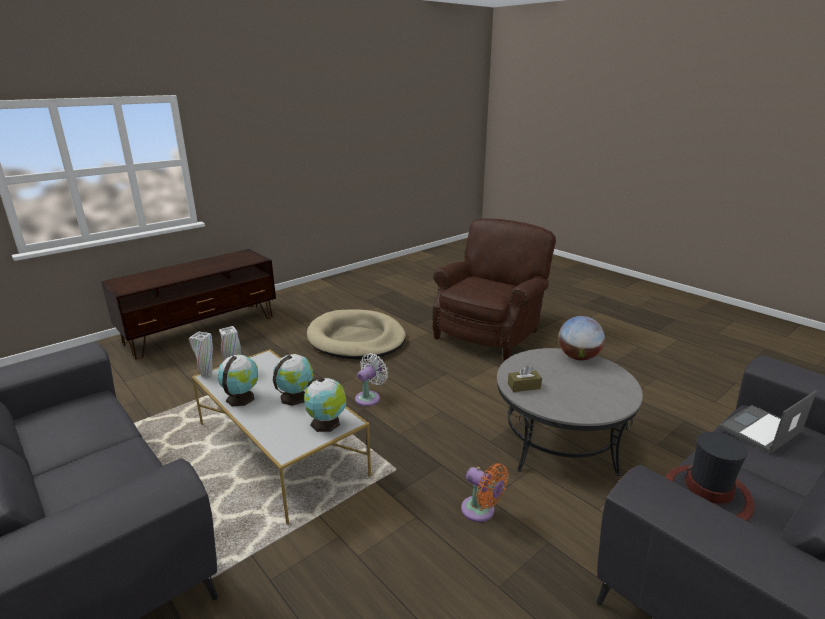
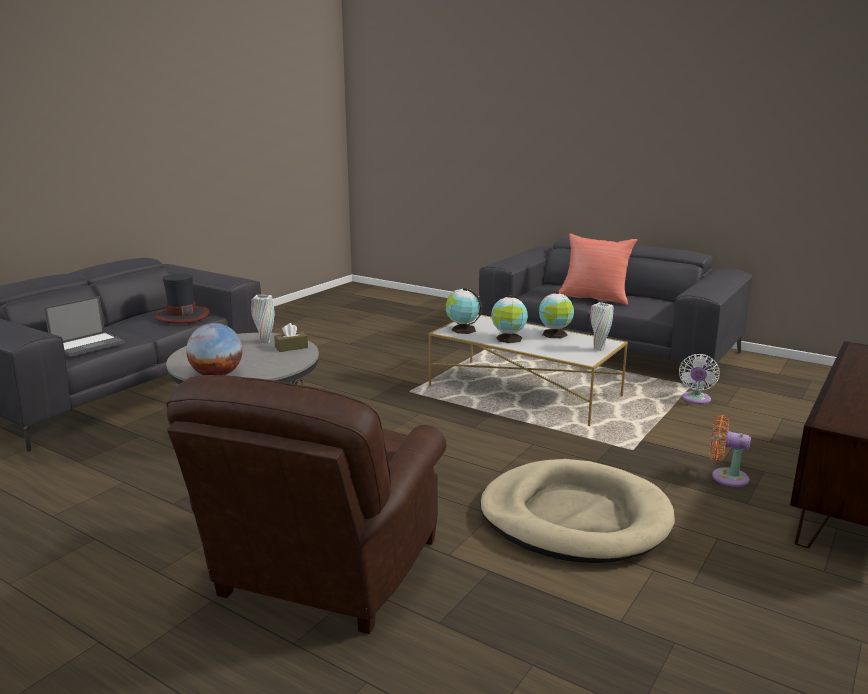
camera: 165 degrees right, 5 degrees down
white vase [189,331,213,377] -> white vase moved to [251,295,274,344]
white fan [355,353,388,406] -> white fan moved to [679,354,720,404]
orange fan [461,463,508,522] -> orange fan moved to [709,415,751,487]
none -> red pillow [558,233,638,305]

